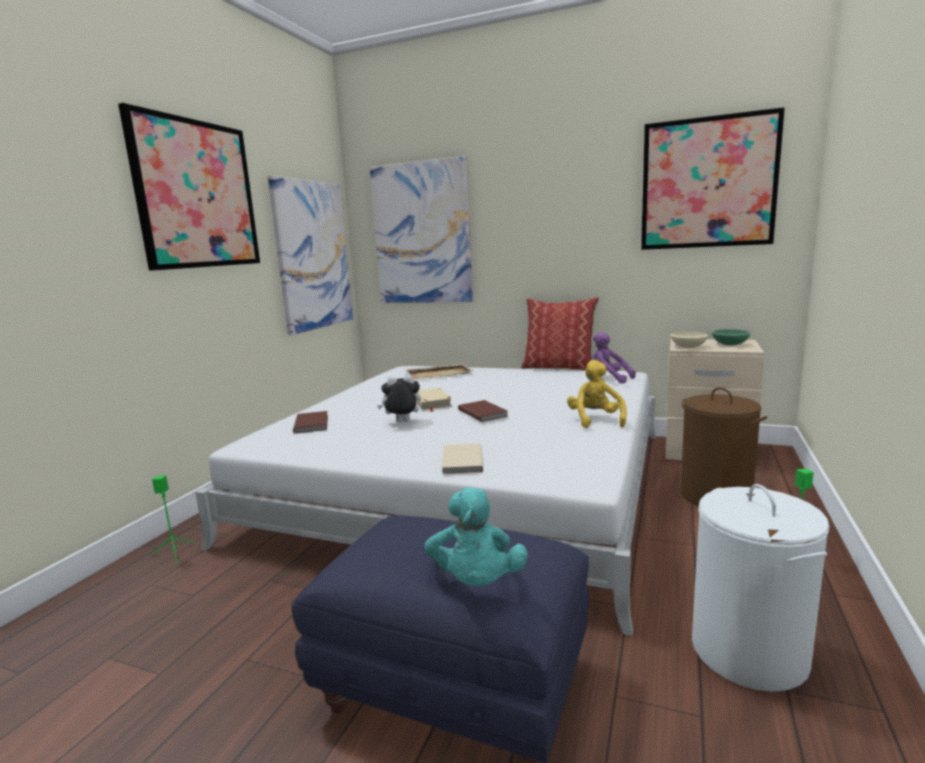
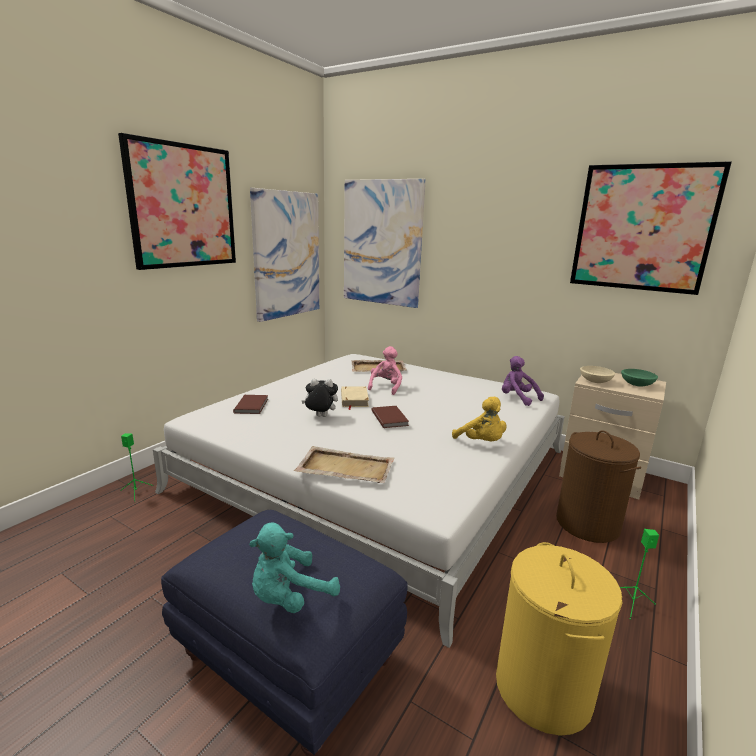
camera: 10 degrees right, 5 degrees up
turquoise plush toy [425,488,528,586] -> turquoise plush toy turned 45 degrees clockwise [249,522,340,613]
beige book [442,444,483,475] -> beige tray [294,446,395,483]
pillow [521,297,599,370] -> none
yellow plush toy [567,360,627,428] -> yellow plush toy turned 135 degrees clockwise [452,397,507,441]
white laundry basket [692,484,830,692] -> yellow laundry basket [496,542,623,736]
none -> pink plush toy [368,346,402,395]

